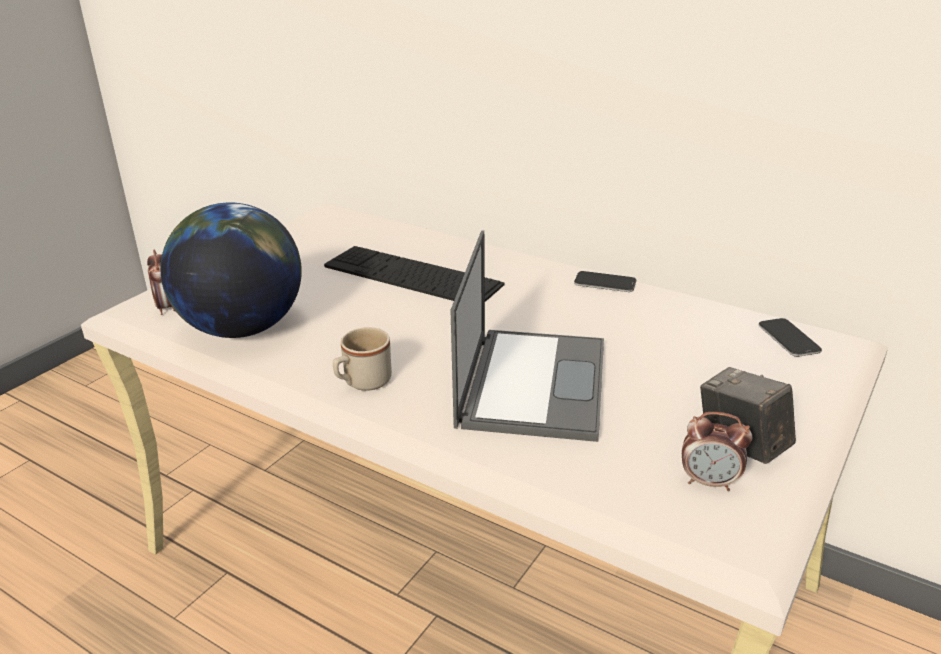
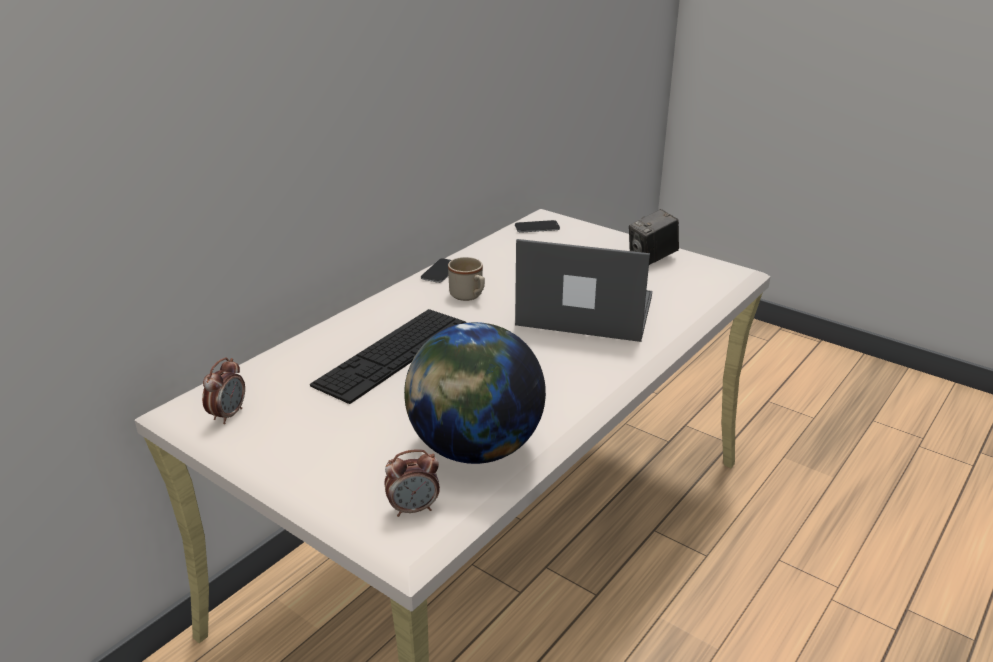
camera: 85 degrees left, 0 degrees up
beige mug [333,327,392,391] -> beige mug moved to [448,257,485,301]
alarm clock [682,412,753,491] -> alarm clock moved to [202,357,245,424]

